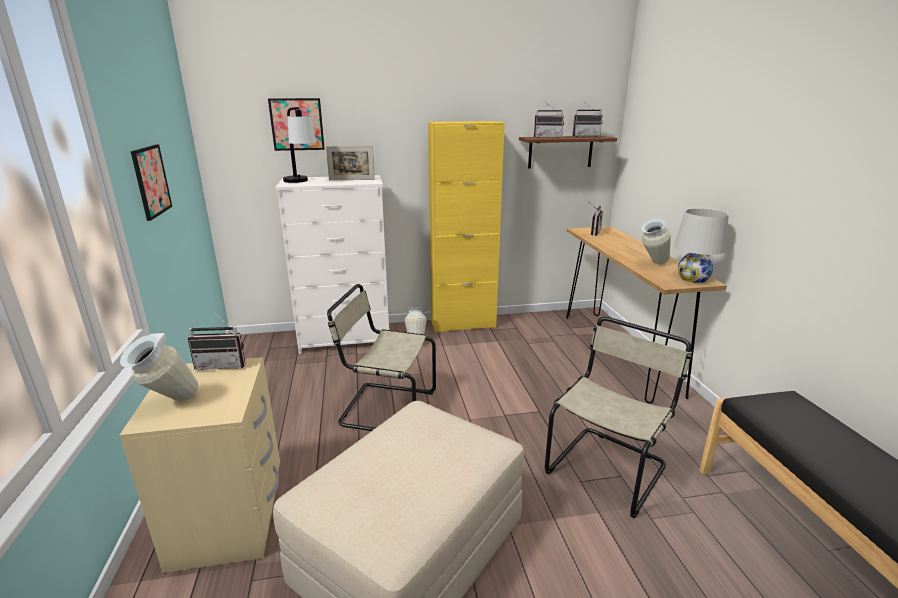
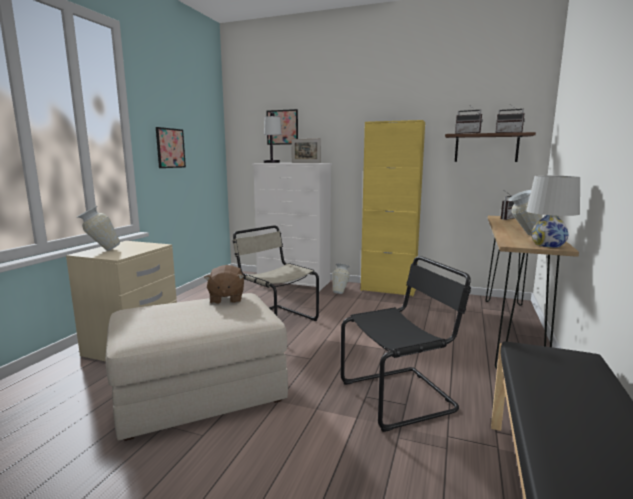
camera: 30 degrees right, 10 degrees down
radio [188,309,245,370] -> none
beige chair [545,317,692,518] -> black chair [341,256,471,432]
none -> brown plush toy [204,265,244,304]

